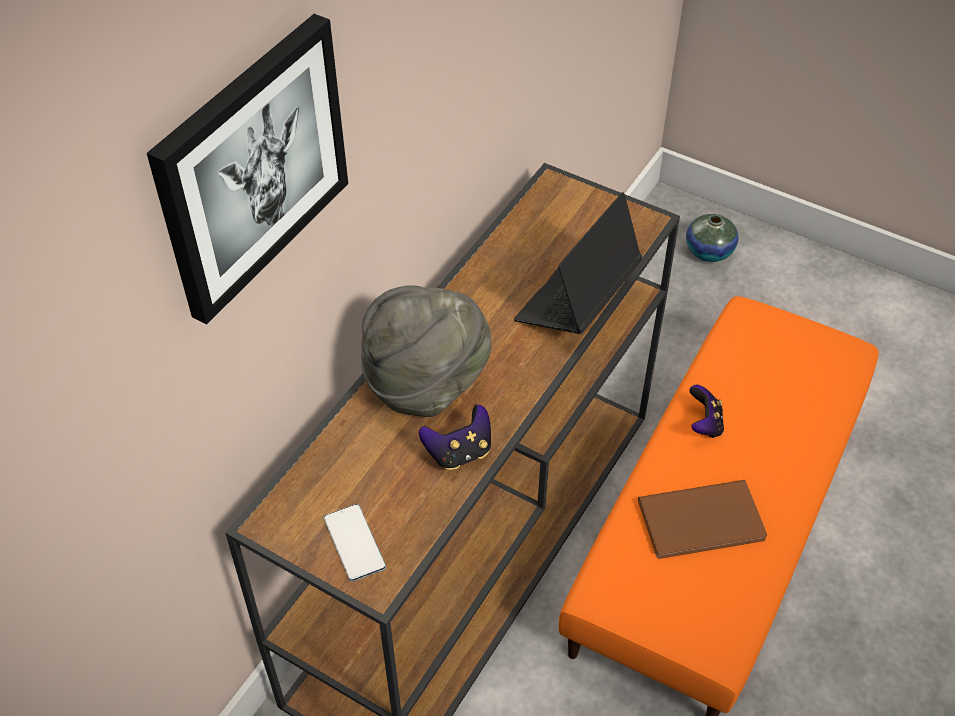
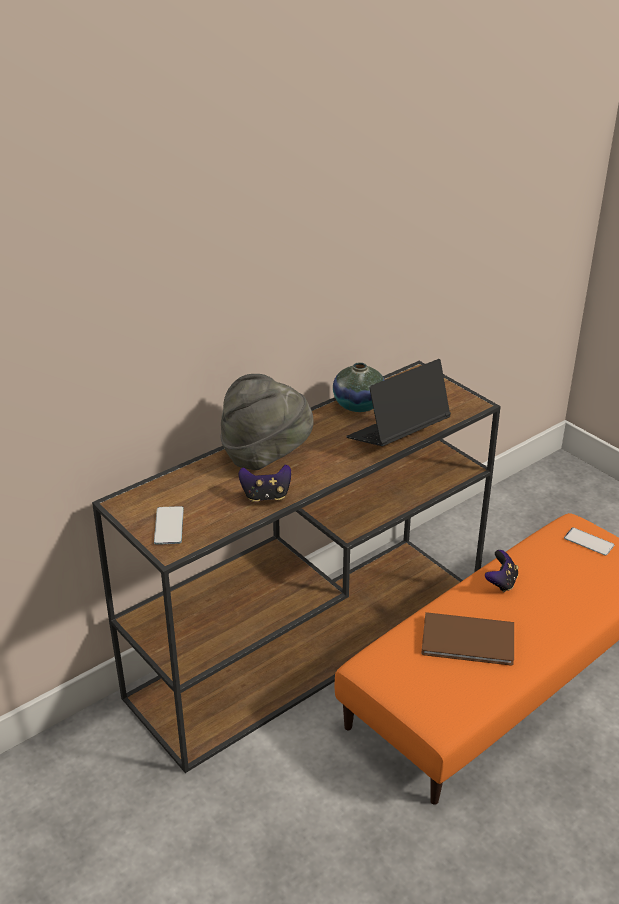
camera: 20 degrees right, 15 degrees down
picture [147,14,348,324] -> none
vase [686,214,739,262] -> vase moved to [333,362,384,412]
none -> phone [564,527,615,556]

